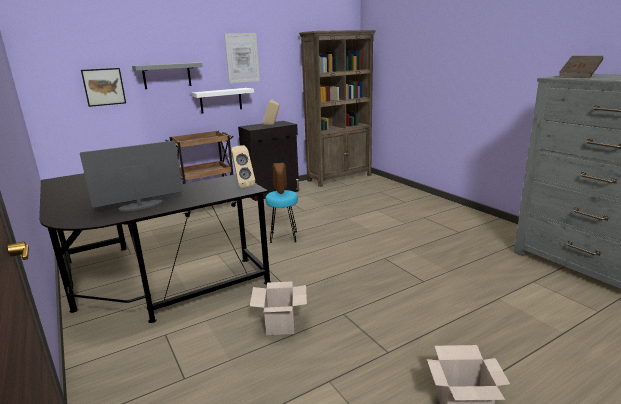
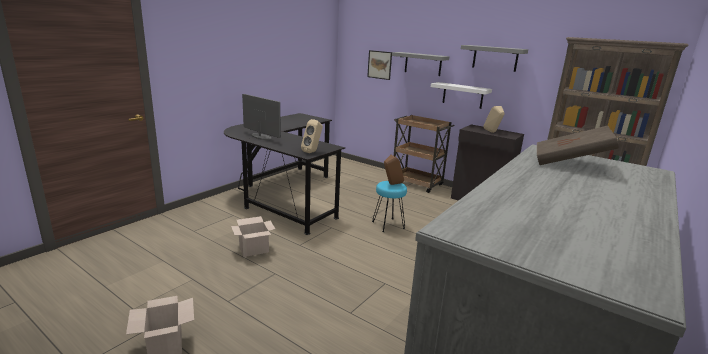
camera: 65 degrees right, 0 degrees up
picture [224,33,260,83] -> grey shelf [461,45,528,72]

